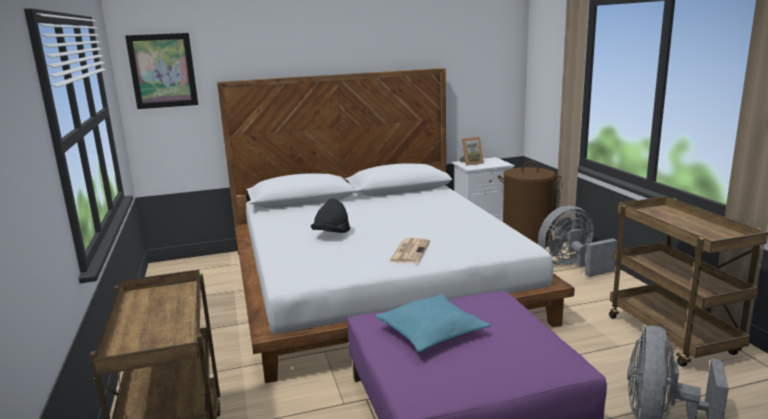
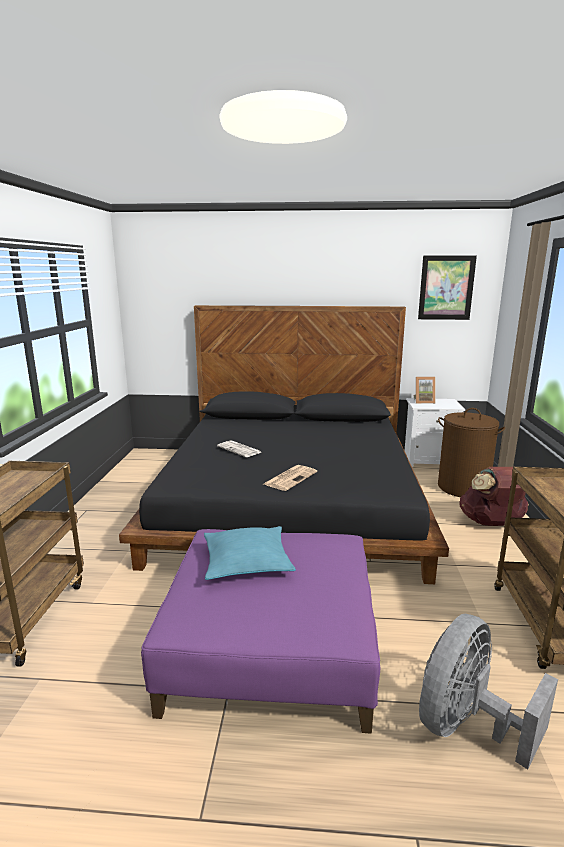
camera: 20 degrees right, 0 degrees up
picture [125,33,198,109] -> picture moved to [418,255,477,320]
white bed [217,68,575,383] -> black bed [119,305,449,584]
black hat [311,199,350,233] -> newspaper [217,440,261,457]
grey fan [538,206,617,277] -> brown backpack [459,467,529,526]

